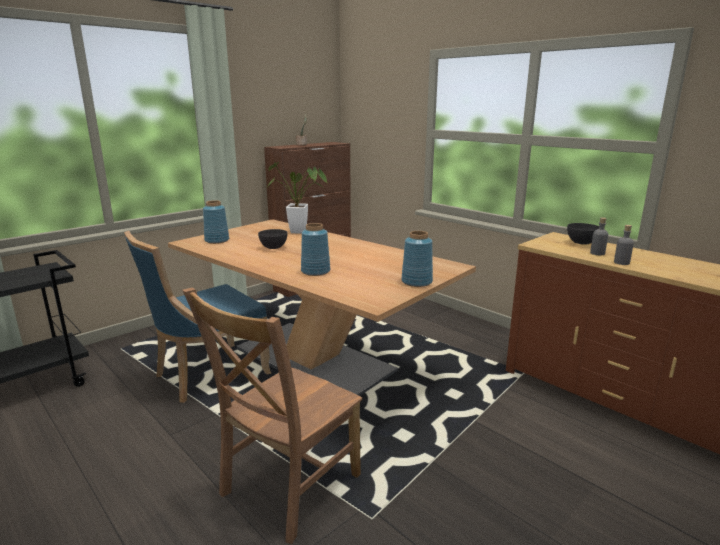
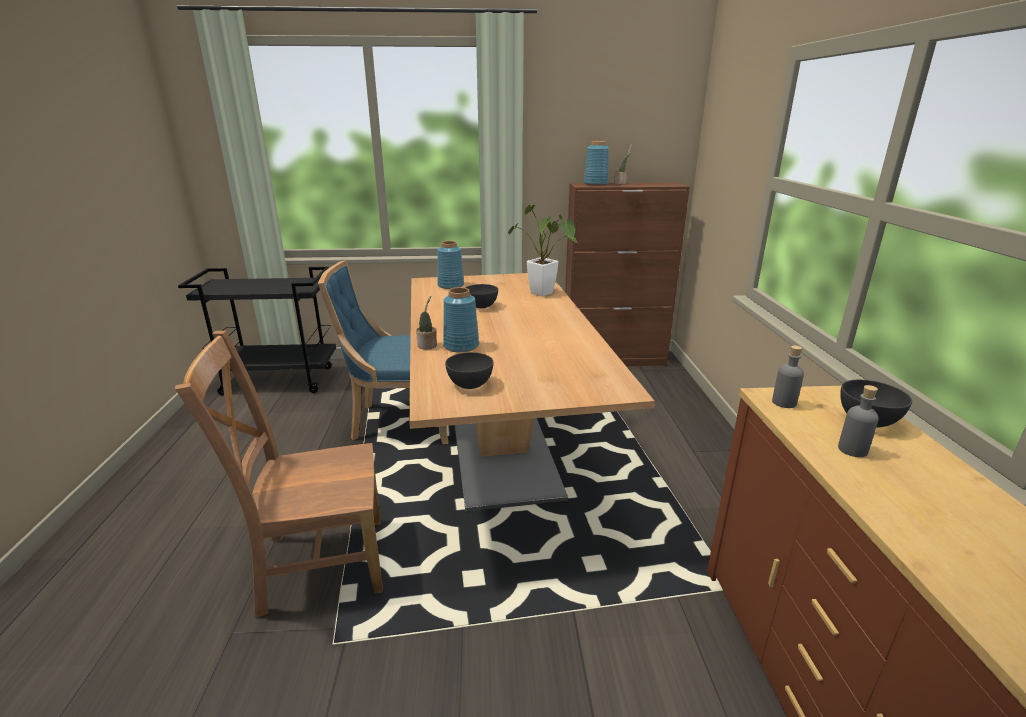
camera: 40 degrees right, 5 degrees up
blue vase [401,231,433,287] -> blue vase moved to [584,141,609,186]
grey bottle [614,225,634,265] -> grey bottle moved to [772,345,804,408]
none -> potted plant [416,296,437,349]
none -> grey bowl [445,352,493,389]

